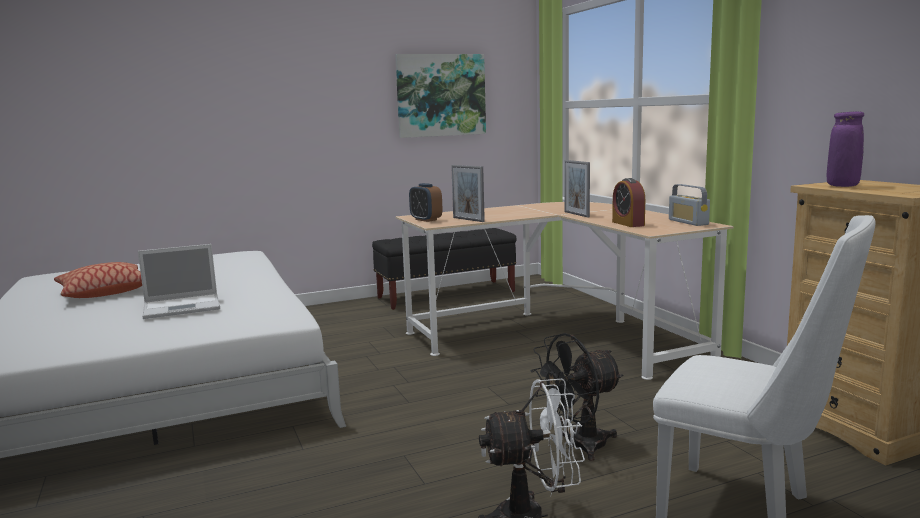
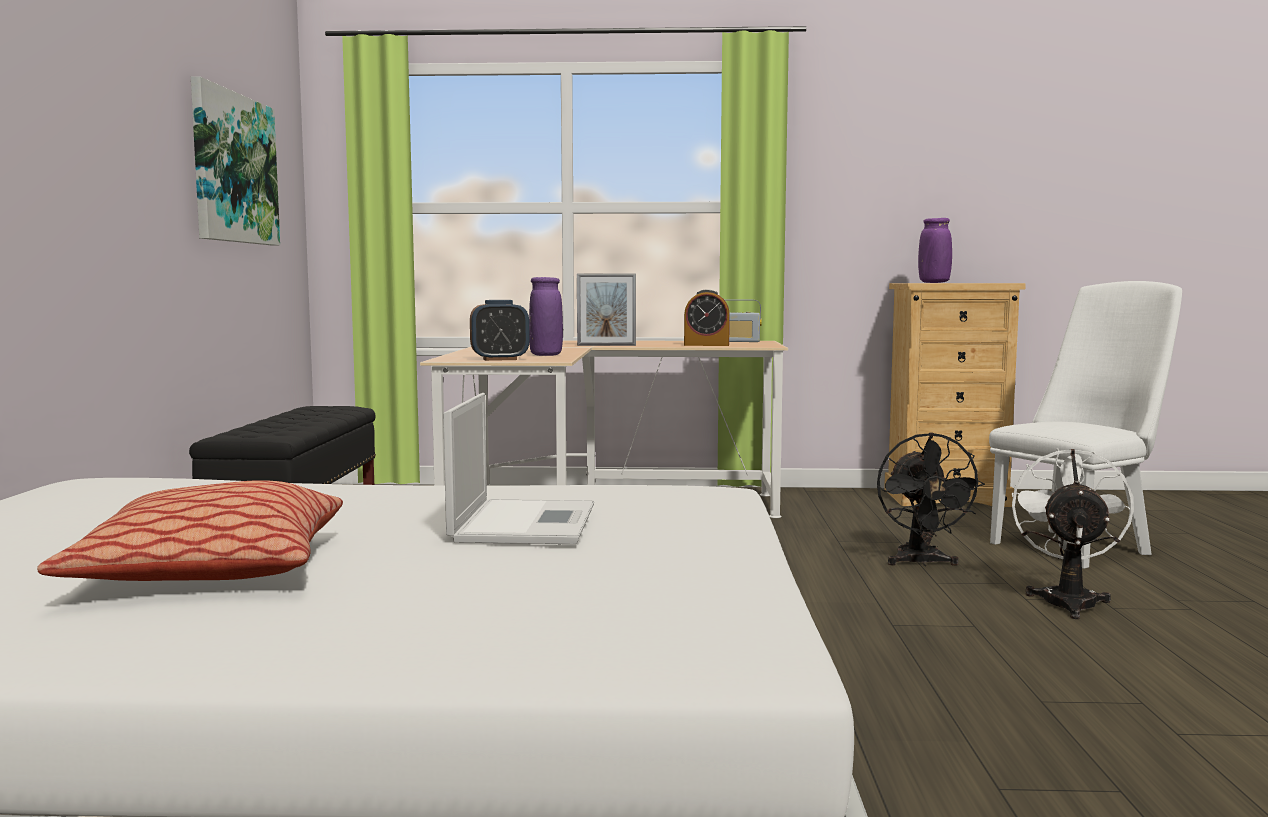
camera: 65 degrees left, 5 degrees down
picture frame [451,165,485,222] -> purple vase [529,277,563,356]

